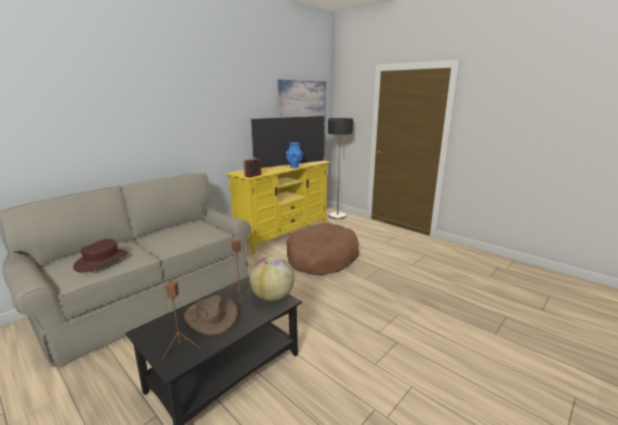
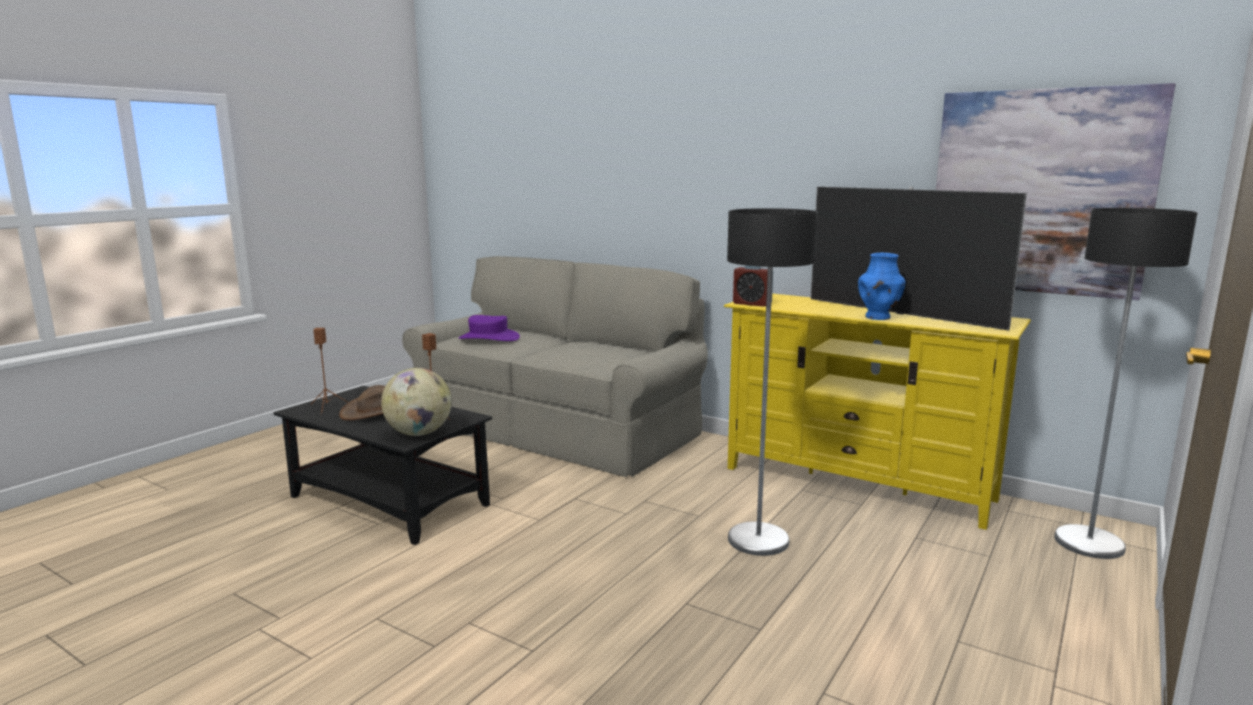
camera: 80 degrees right, 5 degrees down
brown hat [73,239,128,273] -> purple hat [459,315,520,341]
brown dog bed [286,222,359,276] -> floor lamp [727,208,818,556]

